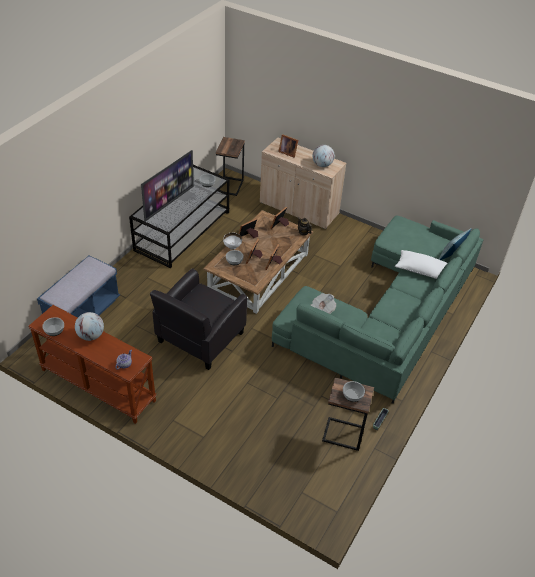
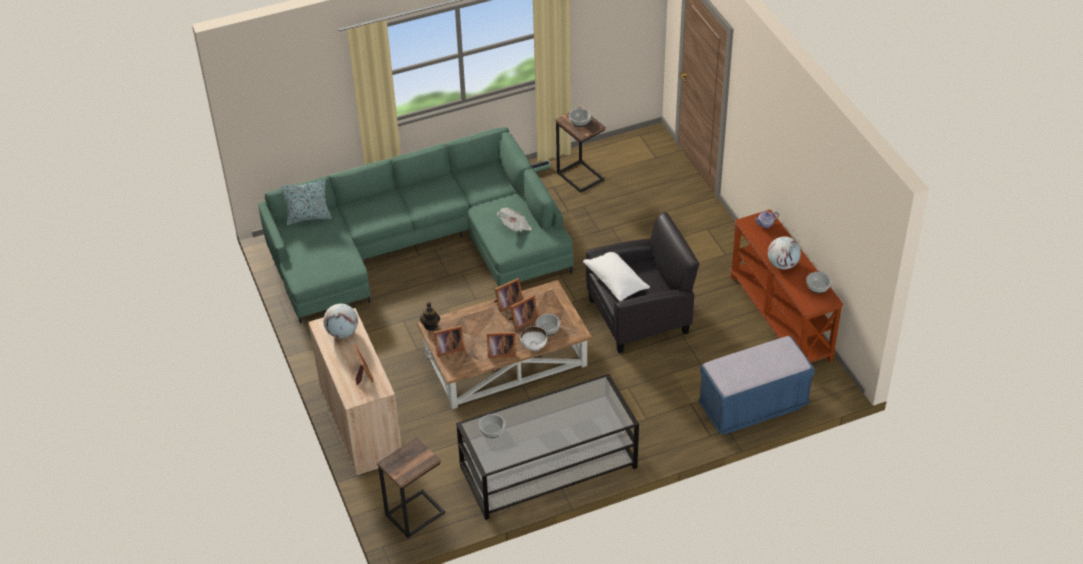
camera: 140 degrees left, 0 degrees up
television [141,150,194,222] -> none
white pillow [395,250,447,279] -> white pillow moved to [583,252,650,302]

